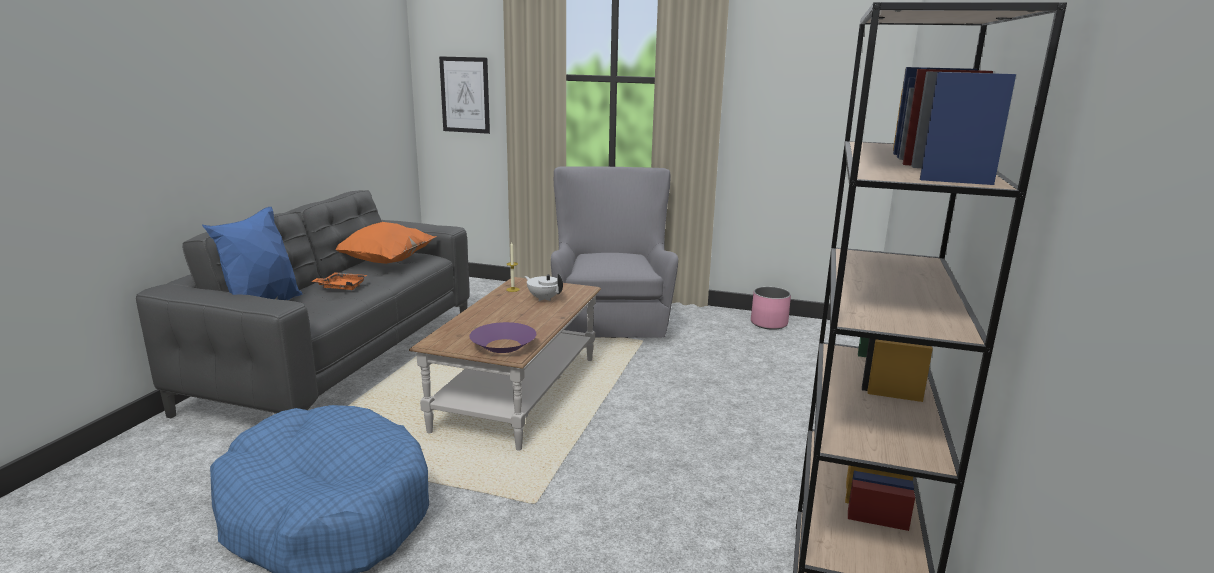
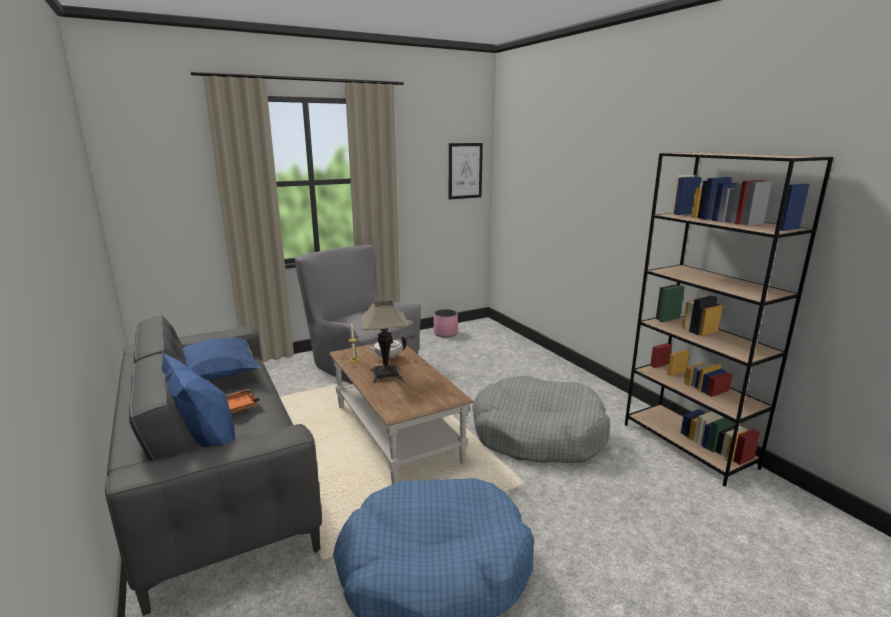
camera: 45 degrees left, 0 degrees up
orange pillow [335,222,437,264] -> blue pillow [183,337,262,380]
picture [439,57,490,134] -> picture moved to [449,143,483,199]
purple bowl [469,322,536,353] -> none
none -> table lamp [360,300,409,383]
none -> grey dog bed [472,375,610,463]

